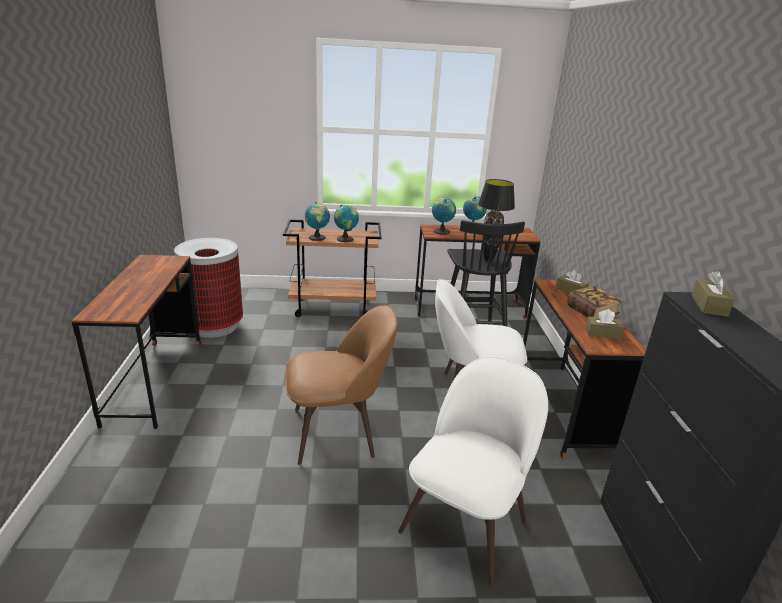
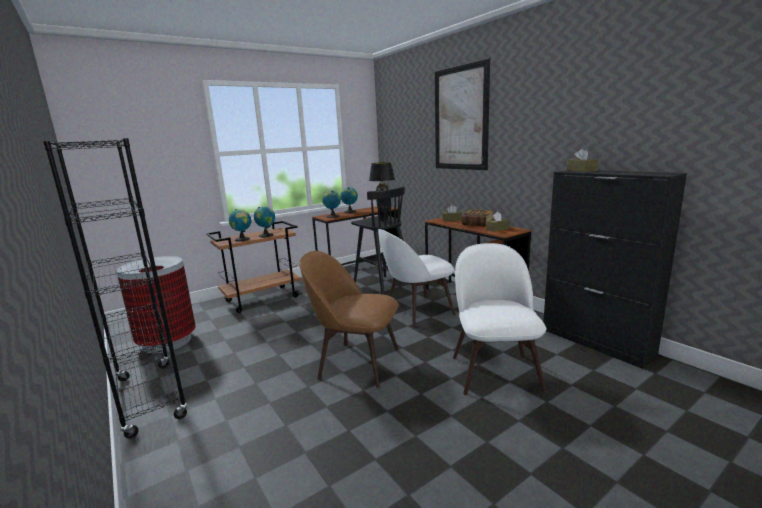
camera: 30 degrees left, 10 degrees down
brown desk [72,255,201,429] -> black bookcase [43,138,188,438]
brown chair [286,305,397,465] -> brown chair turned 120 degrees counterclockwise [299,251,399,388]
none -> picture [435,58,490,170]

